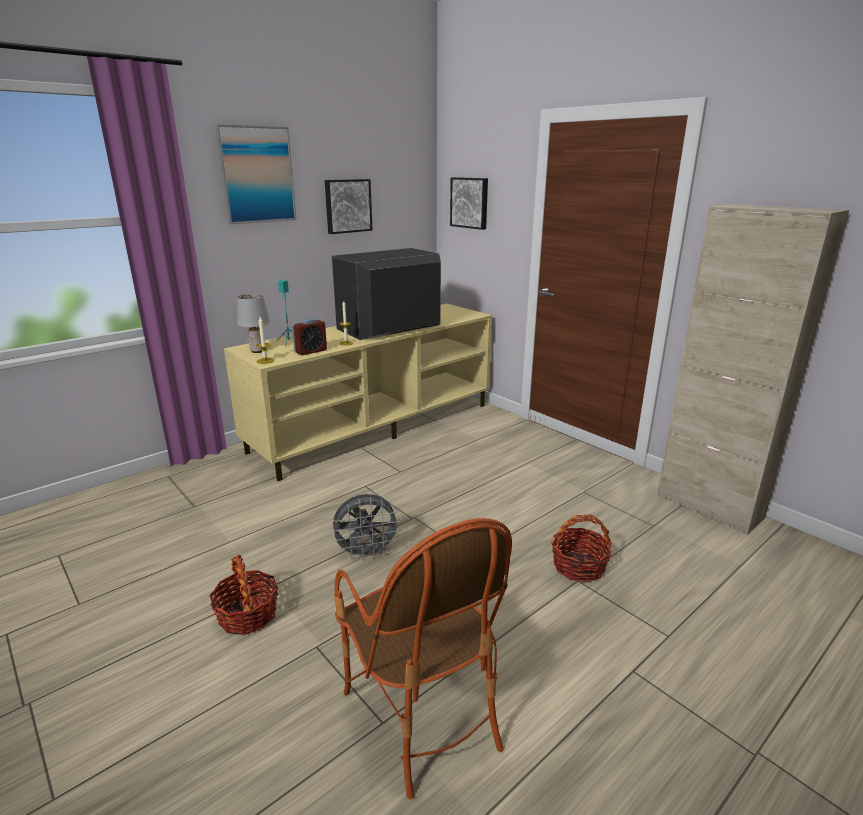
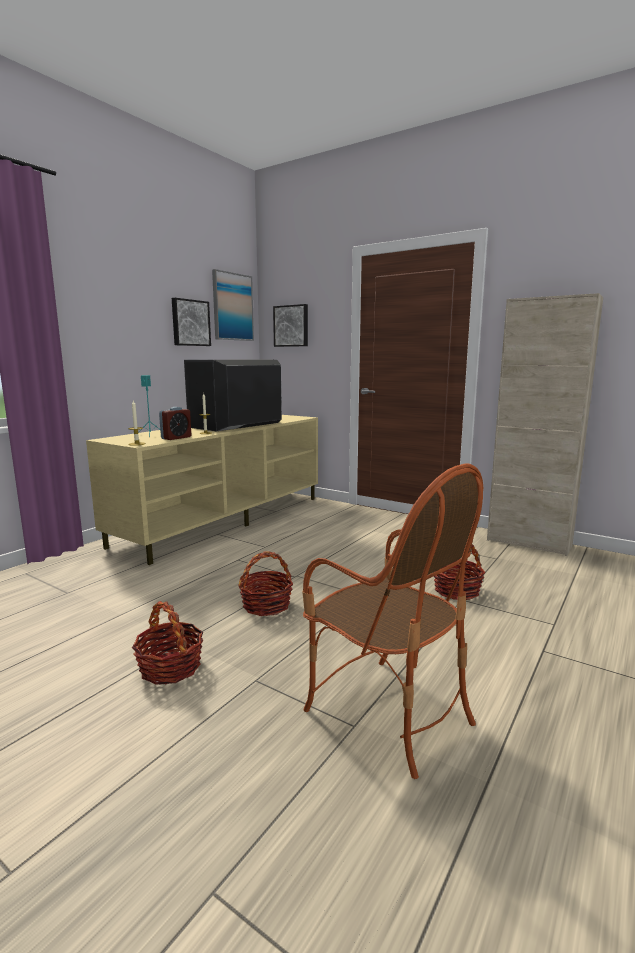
camera: 15 degrees left, 10 degrees down
picture [215,124,296,225] -> picture moved to [212,269,254,341]
grey table lamp [237,294,270,353] -> none
grey fan [330,494,402,560] -> basket [238,551,293,616]

